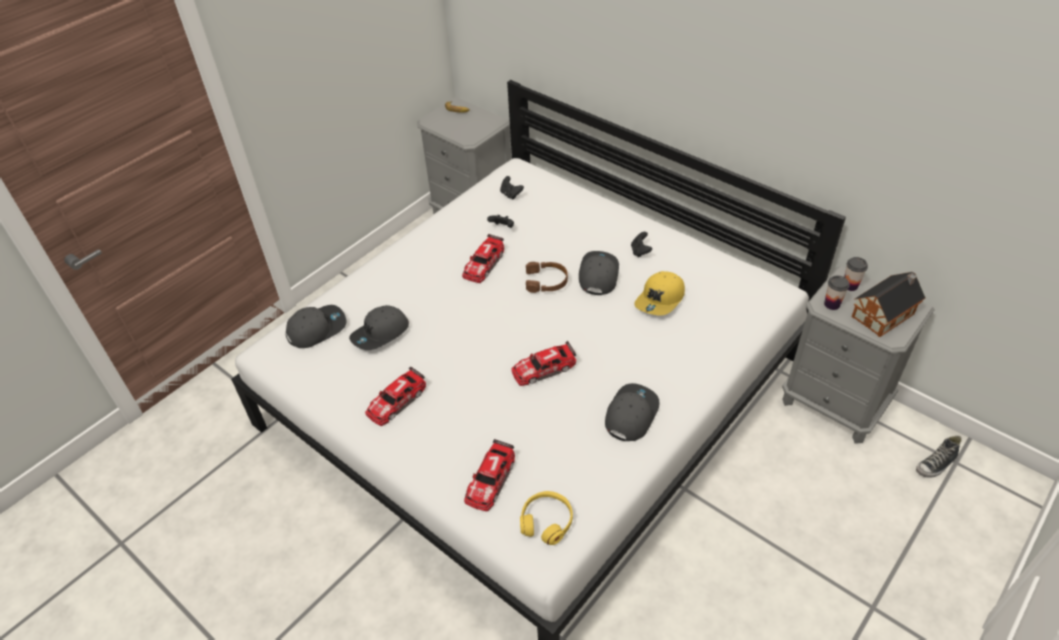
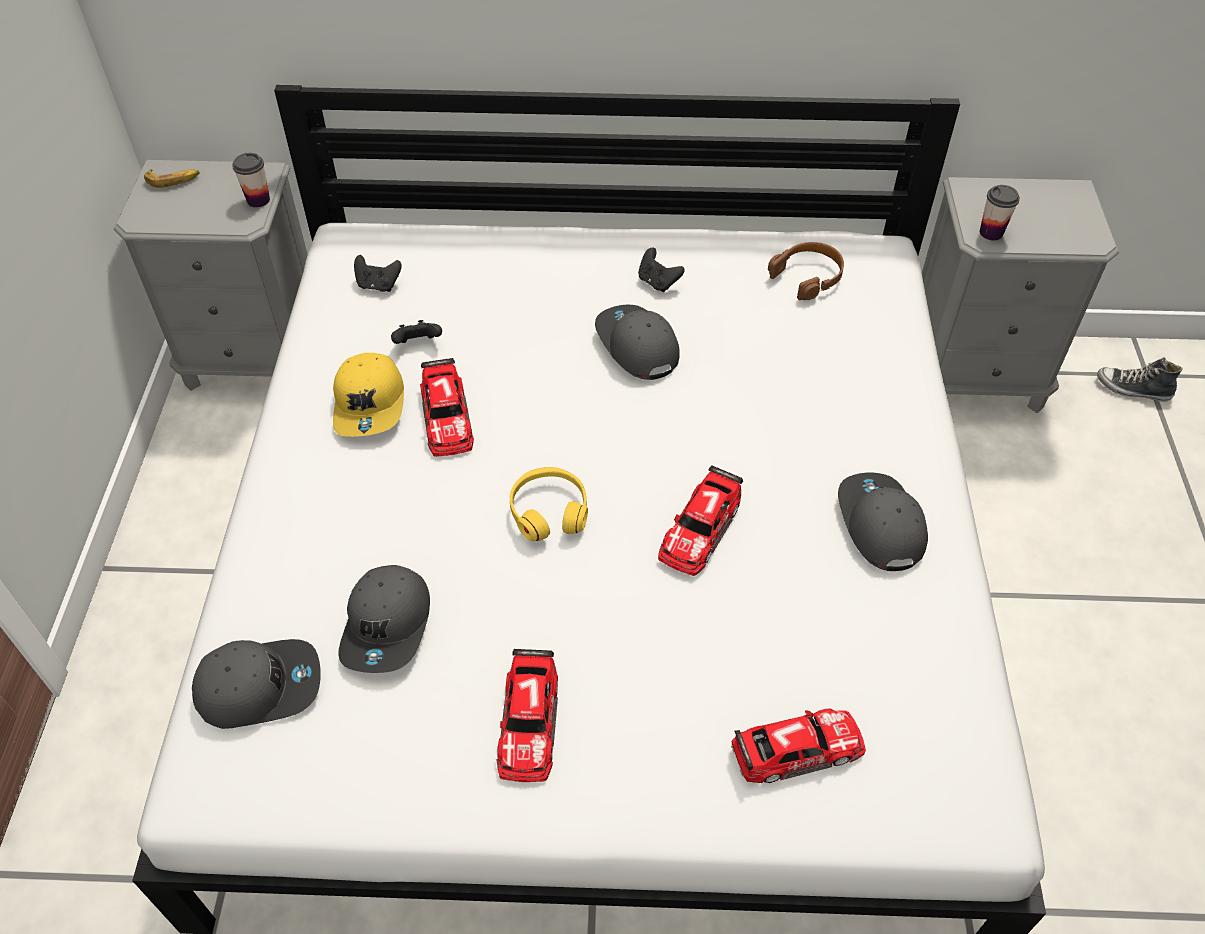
camera: 40 degrees left, 5 degrees up
grey cap [286,305,346,348] -> grey cap turned 60 degrees clockwise [192,639,321,729]
toy car [464,439,515,512] -> toy car turned 90 degrees counterclockwise [731,708,866,783]
yellow headphones [520,491,573,545] -> yellow headphones moved to [510,467,588,541]
brown headphones [526,262,568,293] -> brown headphones moved to [768,242,844,300]
yellow cap [635,271,685,316] -> yellow cap moved to [333,353,404,437]
cup [844,257,868,291] -> cup moved to [232,153,270,207]
toy house [852,272,926,337] -> none
shoe [916,436,962,478] -> shoe turned 90 degrees clockwise [1097,357,1183,402]

